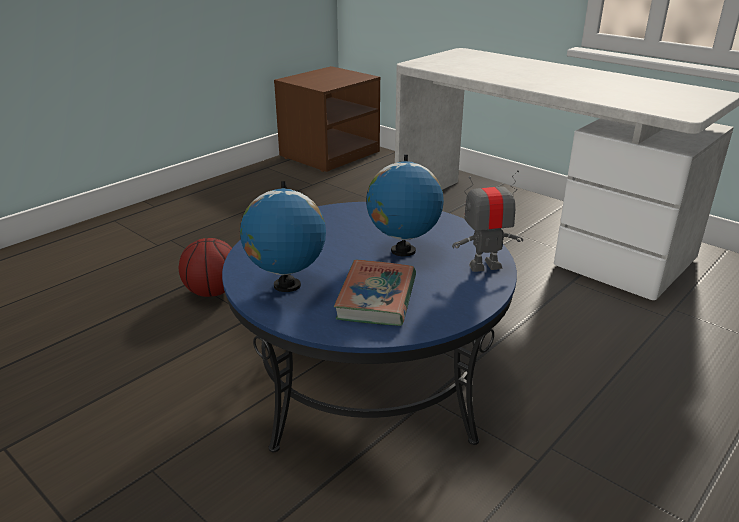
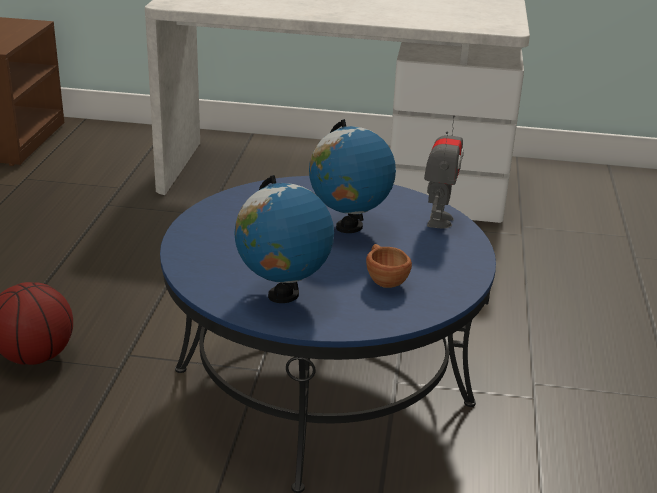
camera: 35 degrees left, 0 degrees up
book [334,260,416,326] -> brown cup [366,244,412,288]
toy robot [452,170,523,272] -> toy robot turned 150 degrees clockwise [424,115,464,228]

